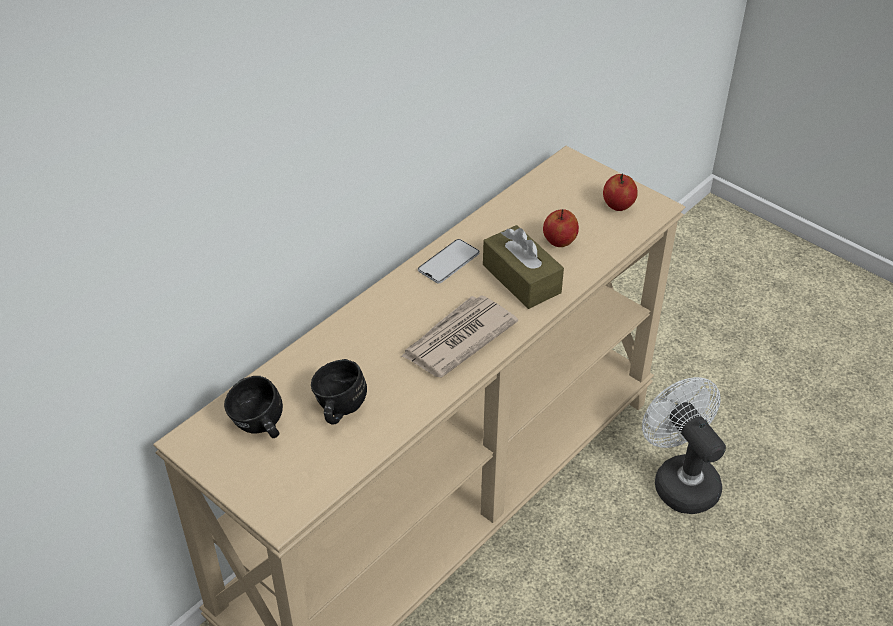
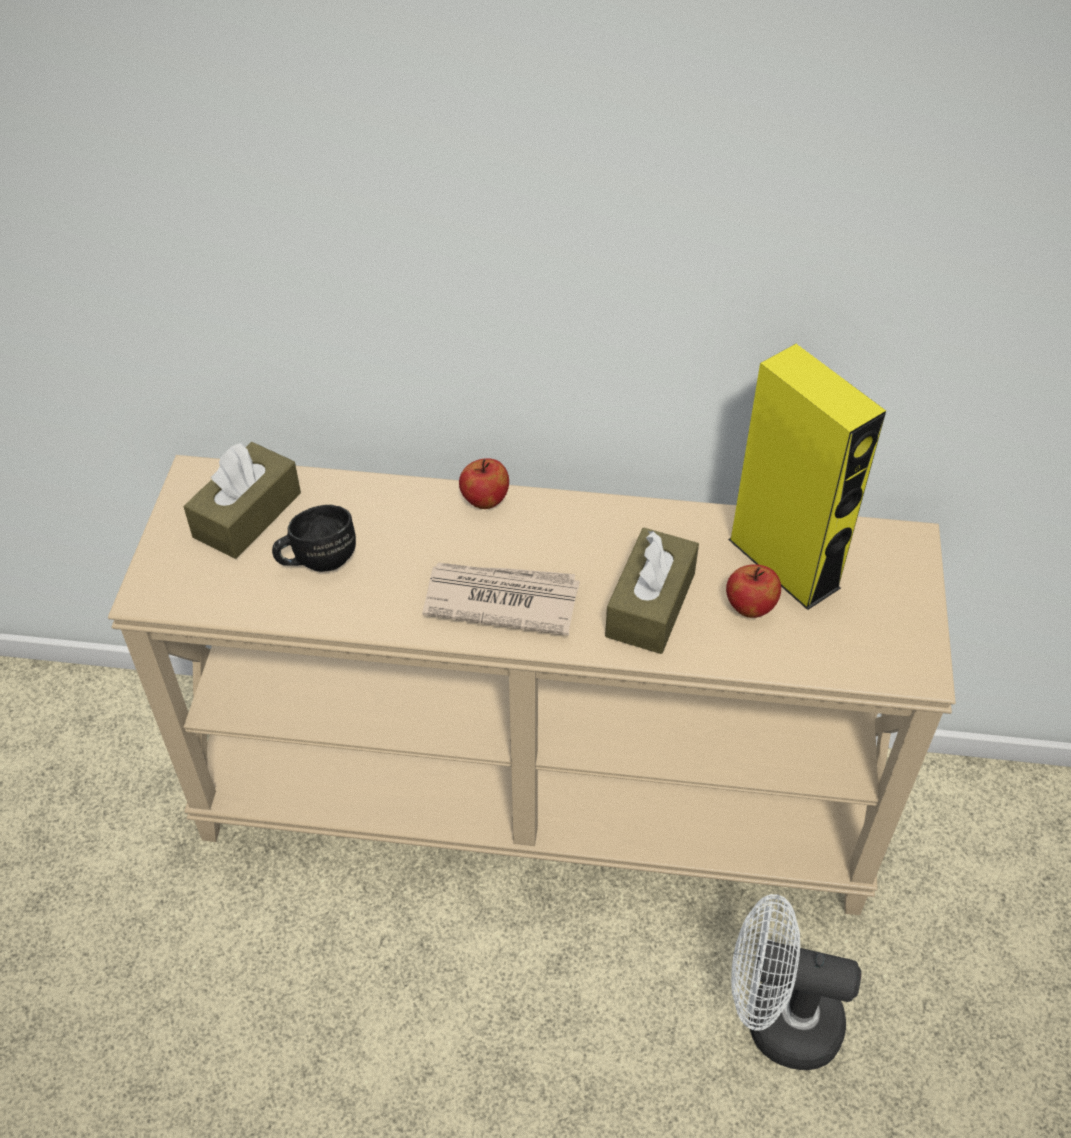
camera: 55 degrees right, 5 degrees up
black mug [224,376,283,438] -> brown tissue box [184,442,301,559]
phone [418,239,480,283] -> none
apple [603,173,638,211] -> apple moved to [459,458,509,509]
white fan [642,377,726,514] -> white fan turned 105 degrees counterclockwise [731,894,861,1070]
none -> yellow speaker [728,344,886,610]

